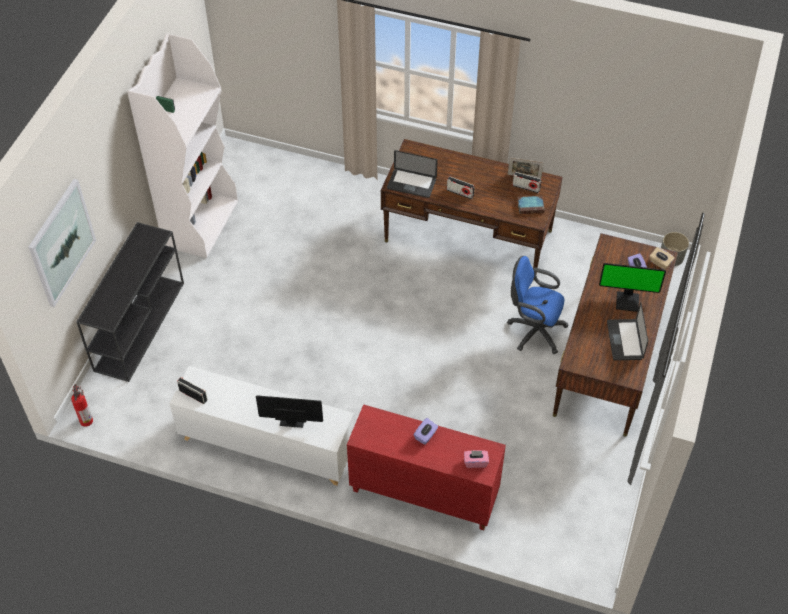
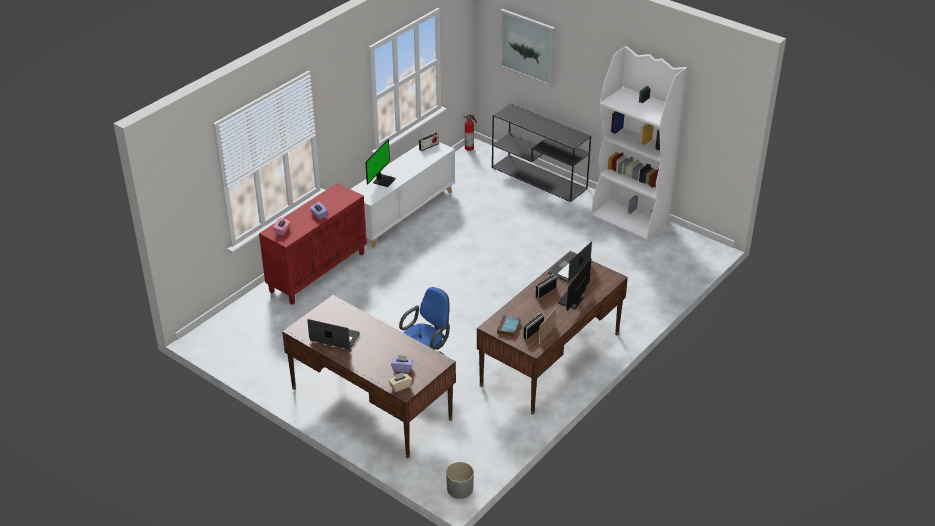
camera: 110 degrees right, 15 degrees down
monitor [599,263,666,312] -> monitor moved to [558,258,591,311]

